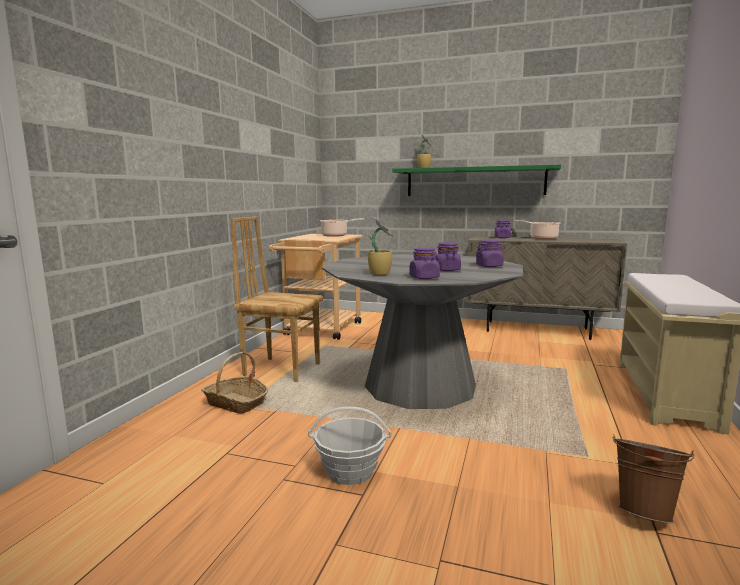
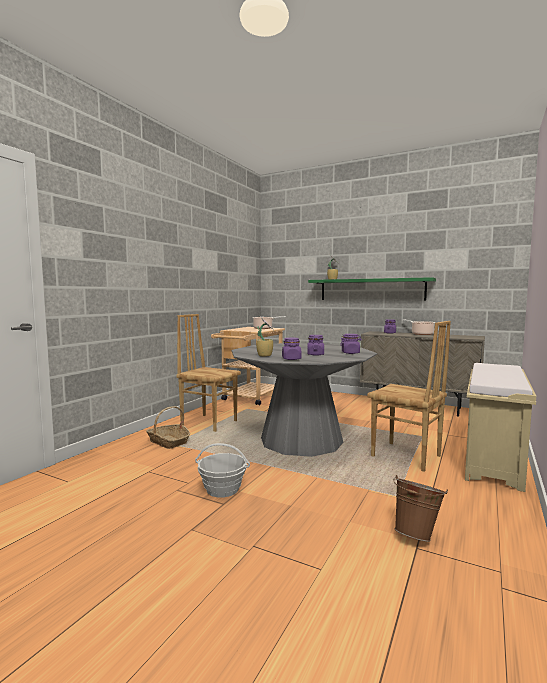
camera: 10 degrees right, 5 degrees down
none -> brown chair [367,321,451,472]

